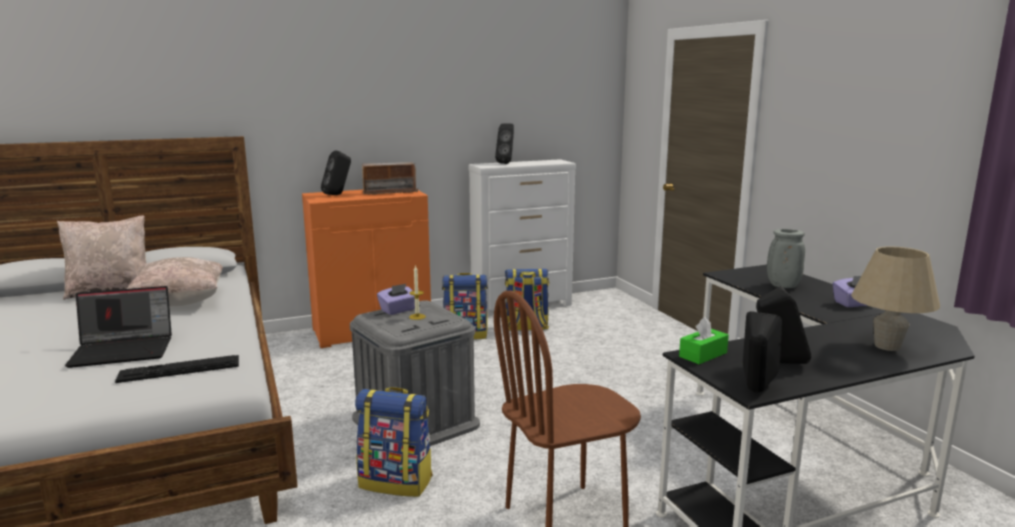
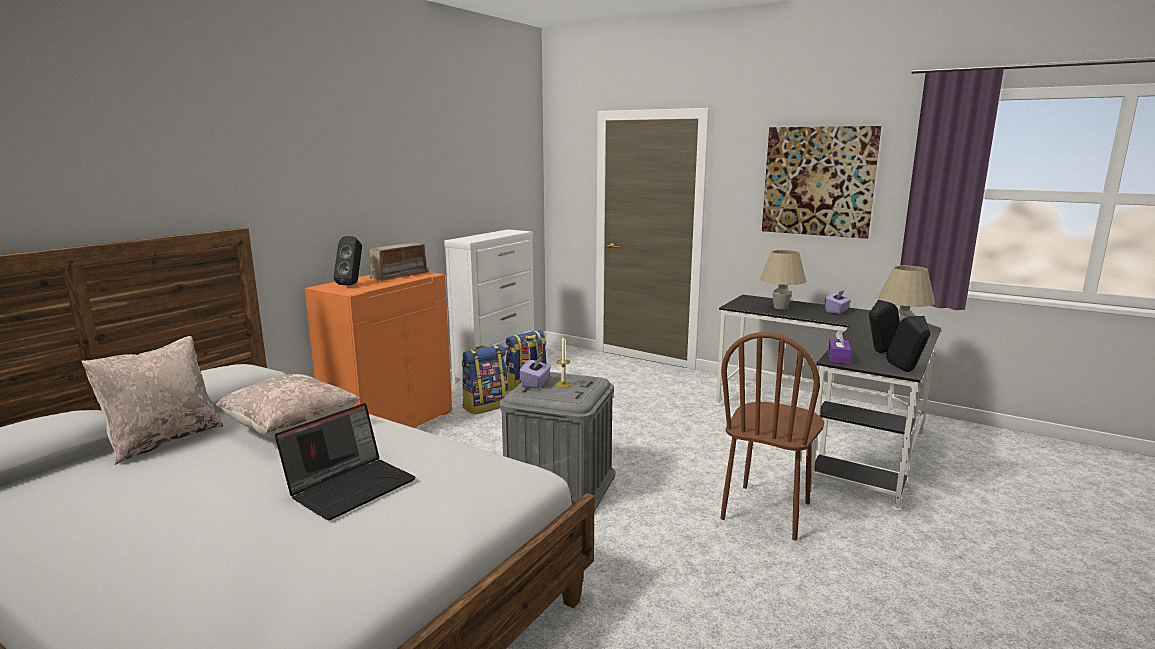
camera: 35 degrees left, 0 degrees up
keyboard [115,355,239,383] -> none
backpack [355,387,433,497] -> none
black speaker [495,123,514,164] -> none
green tissue box [679,317,729,364] -> purple tissue box [828,330,852,364]
grey vase [767,229,805,288] -> beige table lamp [760,250,807,309]
none -> picture [762,126,881,239]

